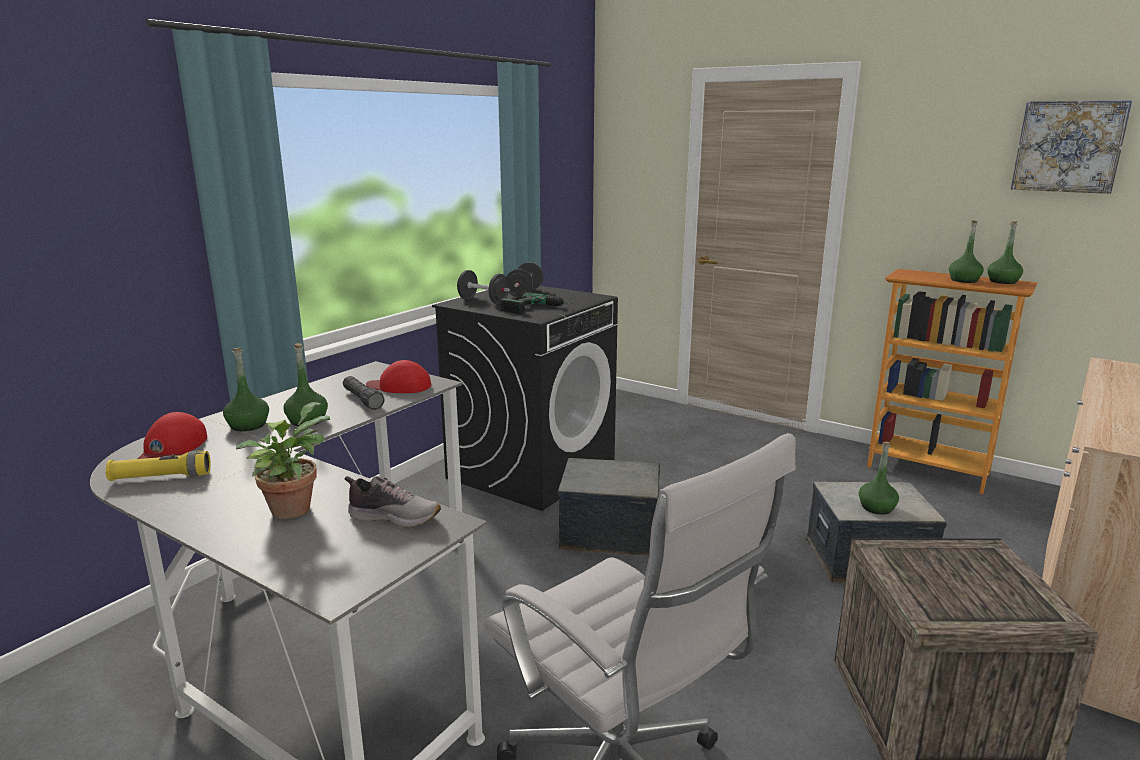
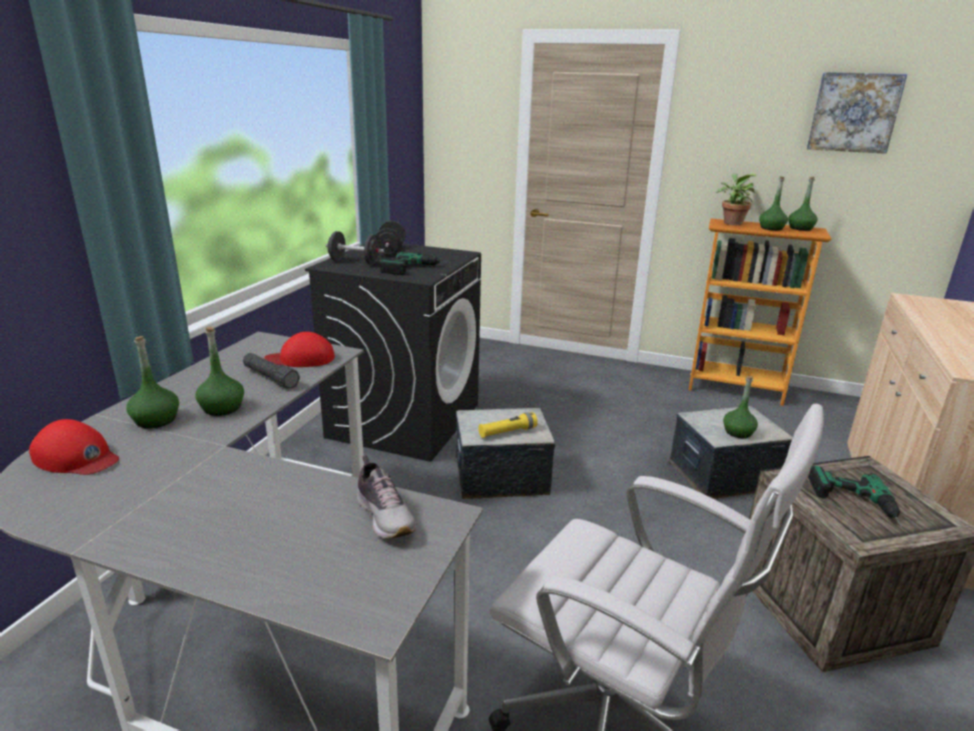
camera: 15 degrees left, 5 degrees up
yellow flashlight [105,451,211,481] -> yellow flashlight moved to [478,412,538,438]
red cap [138,412,207,459] -> red cap turned 60 degrees counterclockwise [29,419,119,475]
potted plant [235,402,330,519] -> potted plant moved to [716,173,757,225]
shoe [344,476,441,527] -> shoe turned 60 degrees clockwise [357,455,416,539]
none -> power drill [808,466,902,527]

